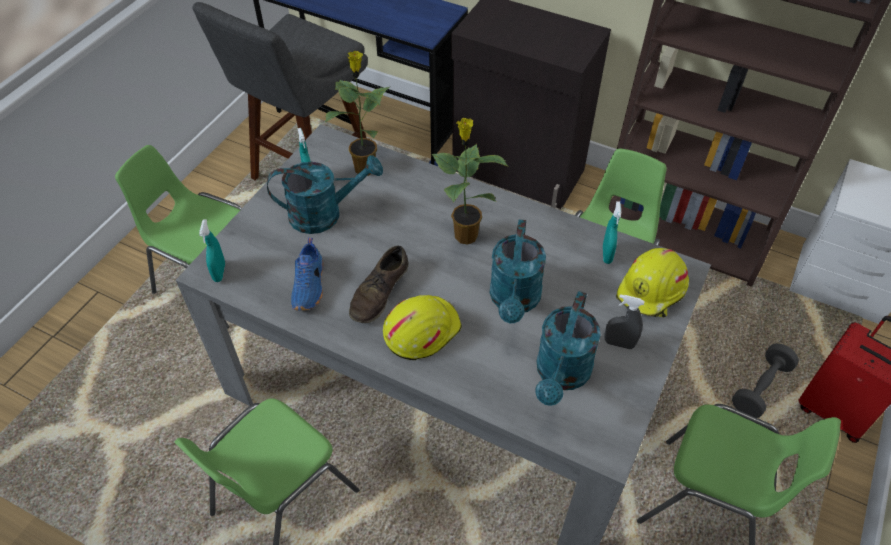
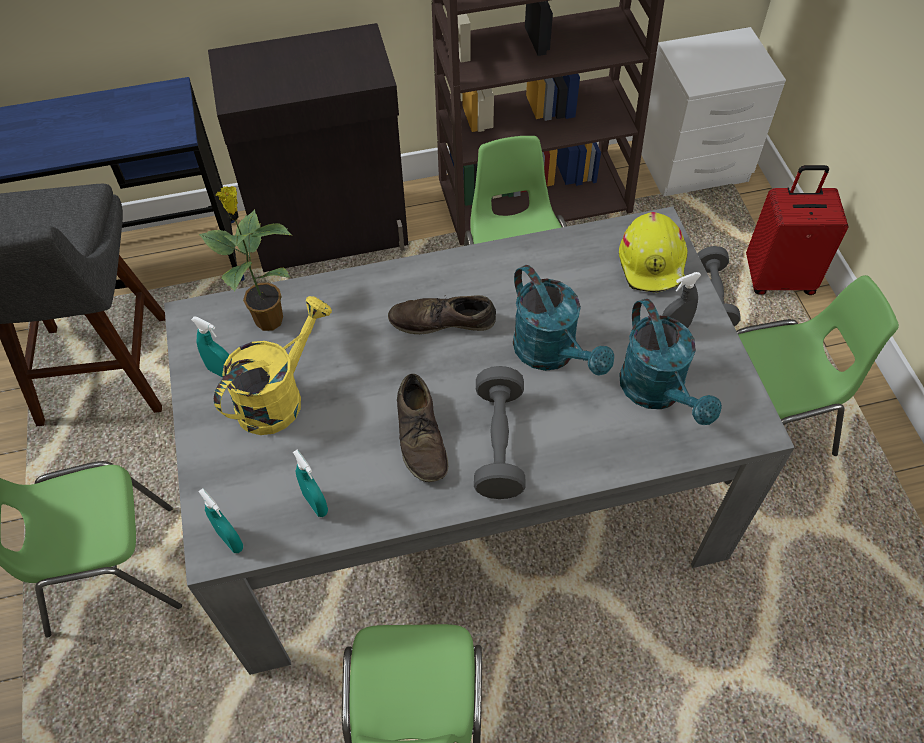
camera: 40 degrees left, 5 degrees up
turquoise watering can [267,155,383,234] -> yellow watering can [214,296,332,435]
blue shoe [291,238,324,311] -> none
yellow hard hat [383,295,462,360] -> grey dumbbell [474,366,525,499]
potted plant [432,118,508,244] -> brown shoe [388,295,496,334]
turquoise spray bottle [603,201,621,264] -> turquoise spray bottle moved to [293,449,328,517]

